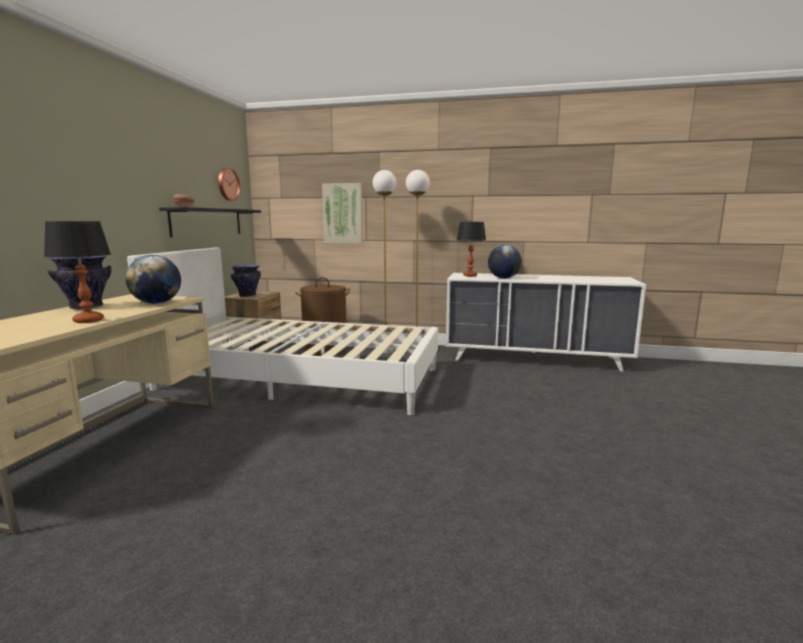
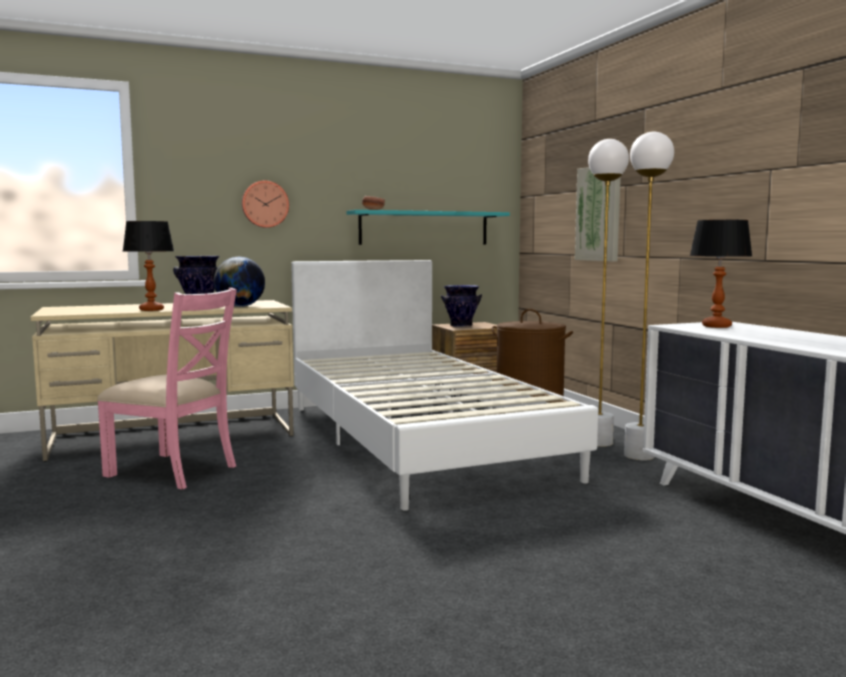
camera: 55 degrees right, 5 degrees down
black shelf [159,207,261,237] -> turquoise shelf [346,210,510,245]
wall clock [218,168,240,201] -> wall clock moved to [242,181,289,228]
globe [488,245,522,278] -> none
none -> pink chair [97,288,237,489]

